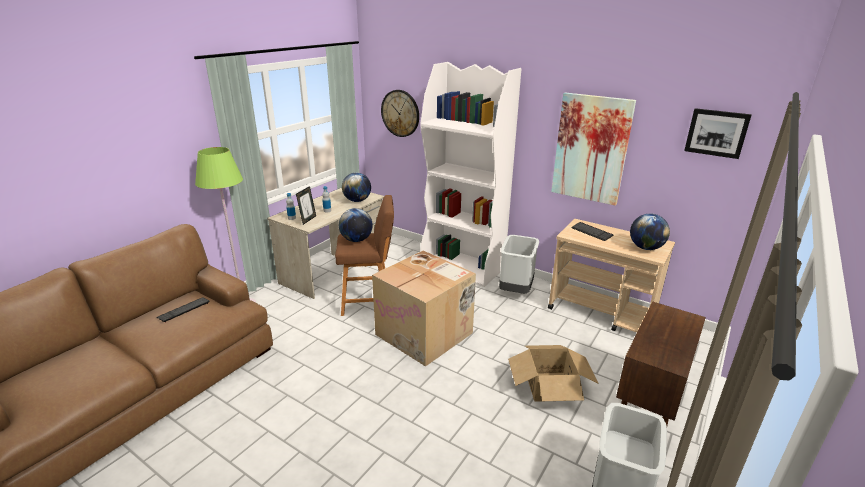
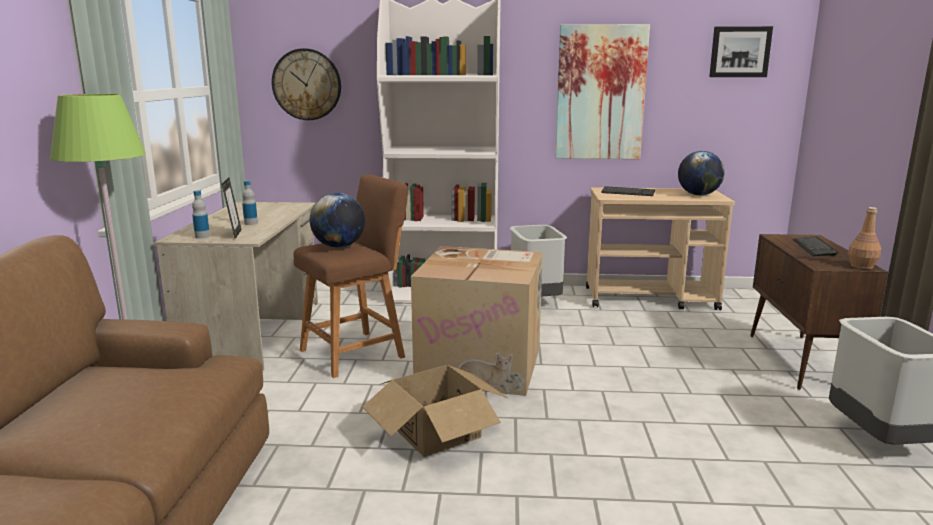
camera: 30 degrees left, 10 degrees down
keyboard [156,297,210,323] -> keyboard moved to [793,236,838,257]
globe [342,173,371,202] -> none
cardboard box [508,345,599,402] -> cardboard box moved to [362,365,509,457]
none -> brown bottle [848,207,881,269]

